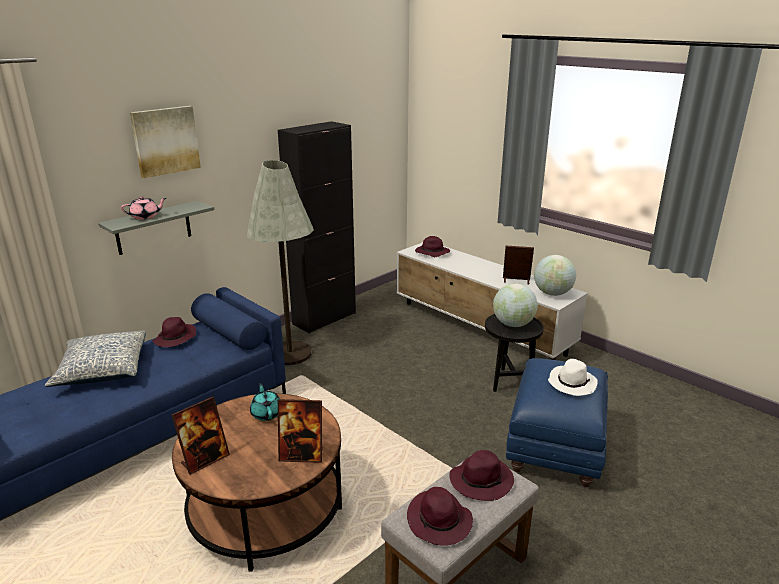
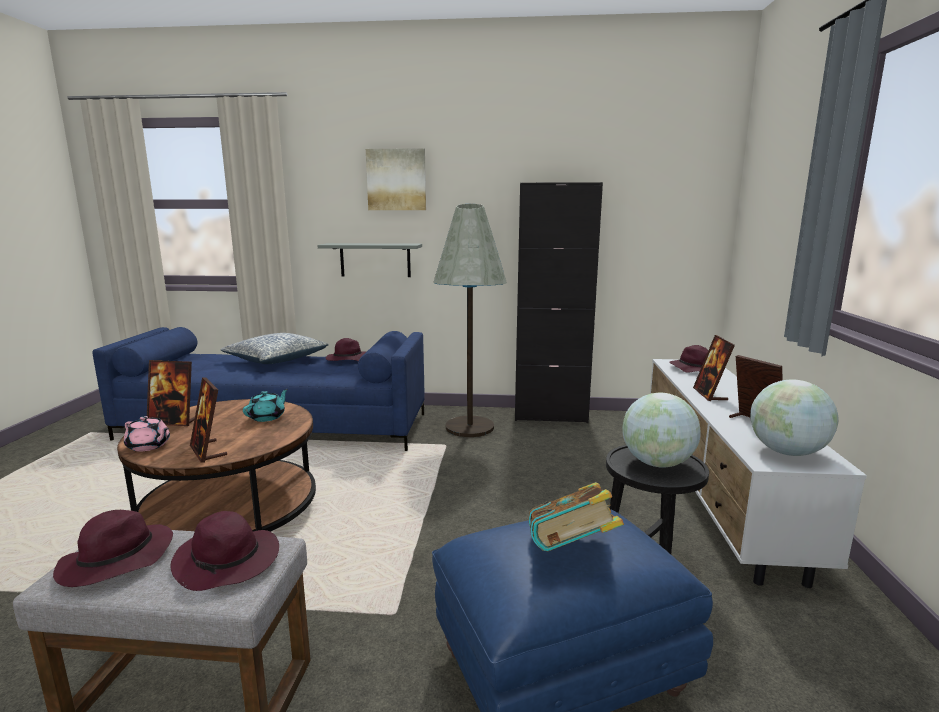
camera: 50 degrees right, 10 degrees down
pink teapot [121,196,166,220] -> pink teapot moved to [124,416,170,452]
white hat [548,359,598,396] -> book [528,482,624,551]
none -> picture frame [693,335,735,401]

